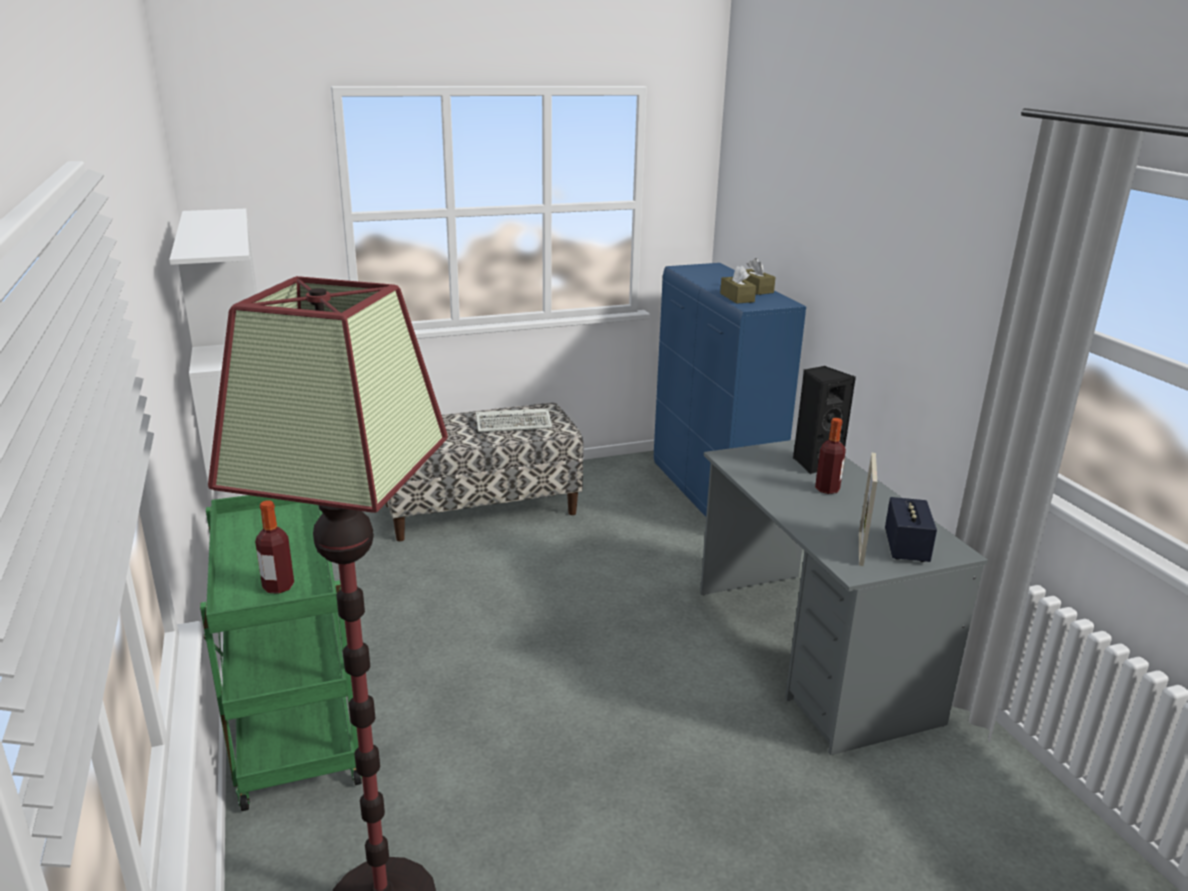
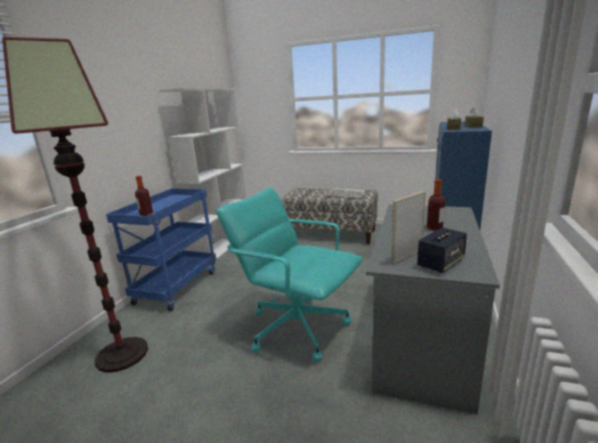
camera: 40 degrees right, 5 degrees down
green cart [200,495,362,811] -> blue cart [106,188,216,311]
black speaker [793,366,856,474] -> none
none -> turquoise office chair [216,188,363,362]

